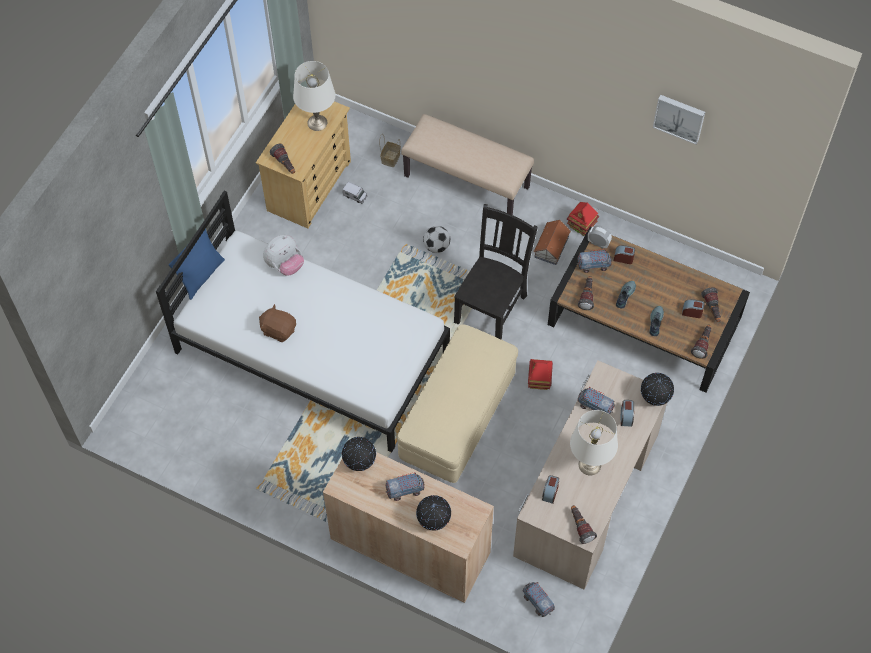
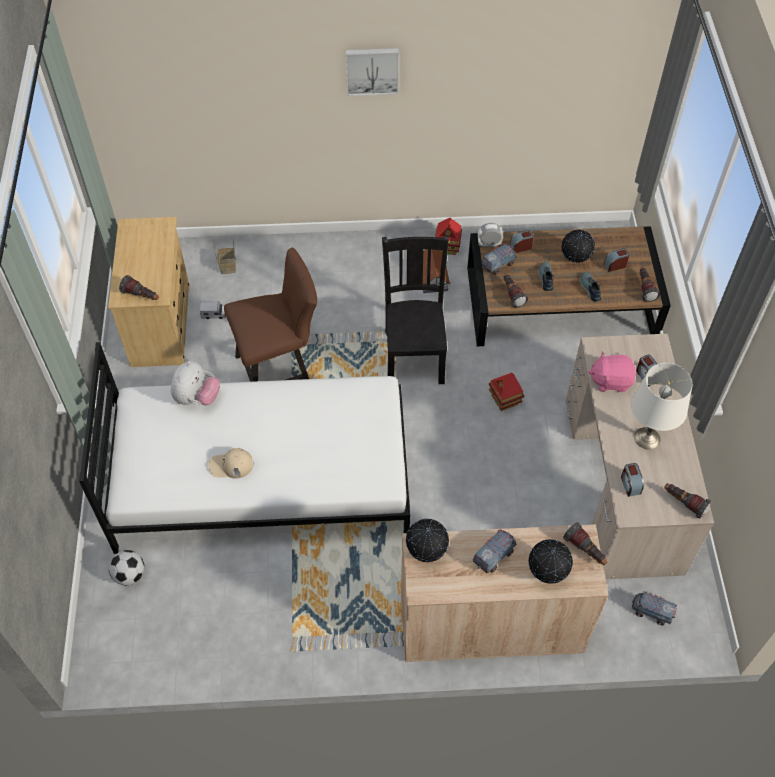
camera: 30 degrees left, 5 degrees down
blue pillow [169,229,225,300] -> none
brown plush toy [259,304,296,342] -> beige cap [208,448,254,479]
white table lamp [293,61,335,131] -> none
beige ottoman [397,324,518,483] -> none
beige bench [401,114,534,215] -> none
football [423,226,450,253] -> football moved to [109,550,144,585]
toy truck [577,387,615,414] -> pink plush toy [588,352,636,392]
globe [641,373,674,406] -> globe moved to [562,230,595,263]
picture [653,95,705,145] -> picture moved to [346,48,399,96]
flashlight [701,287,721,322] -> flashlight moved to [563,522,608,565]
none -> brown chair [224,248,317,382]

